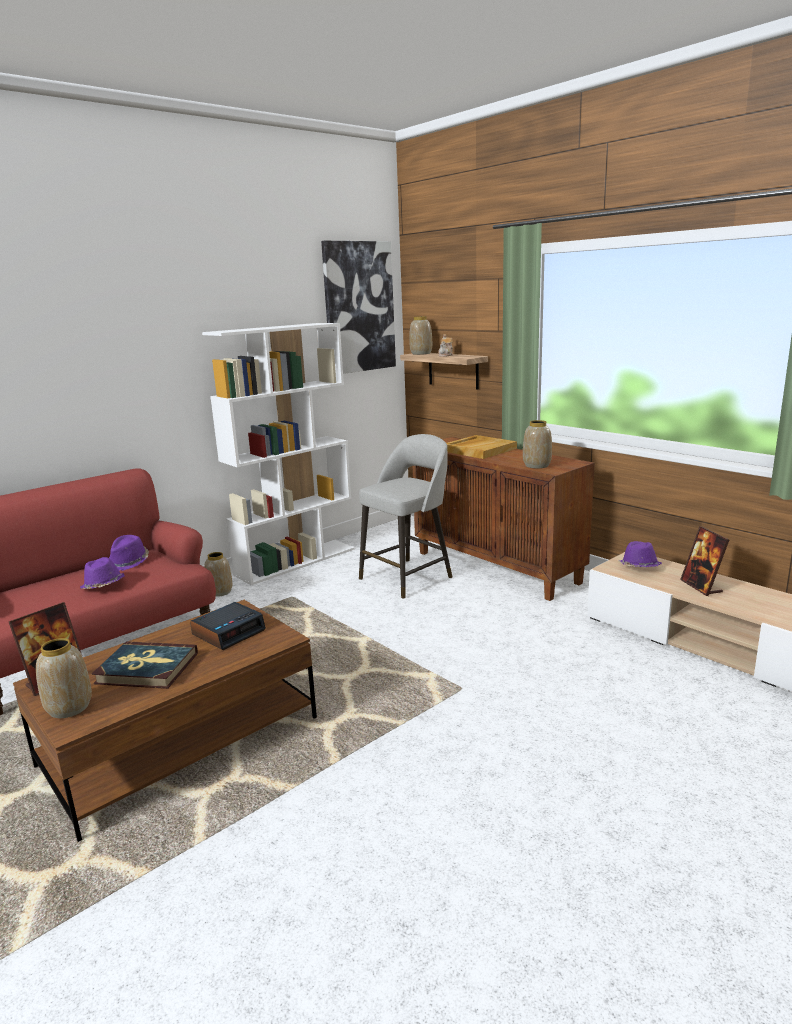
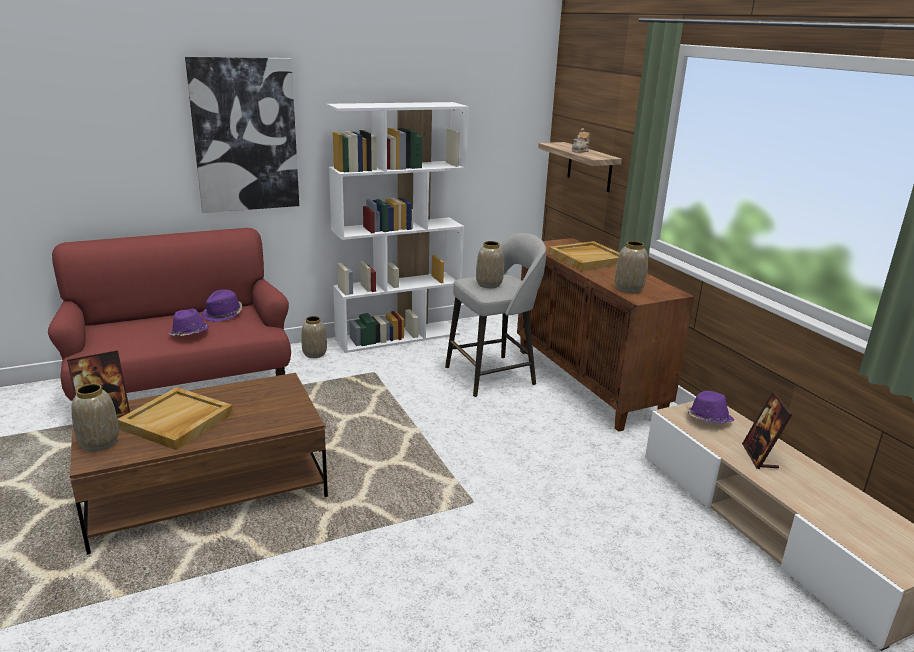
camera: 15 degrees right, 5 degrees up
book [92,641,198,689] -> beige tray [118,387,233,450]
alarm clock [190,602,266,650] -> none
picture [321,241,396,374] -> picture moved to [185,57,299,213]
vase [409,316,432,355] -> vase moved to [476,241,504,288]

